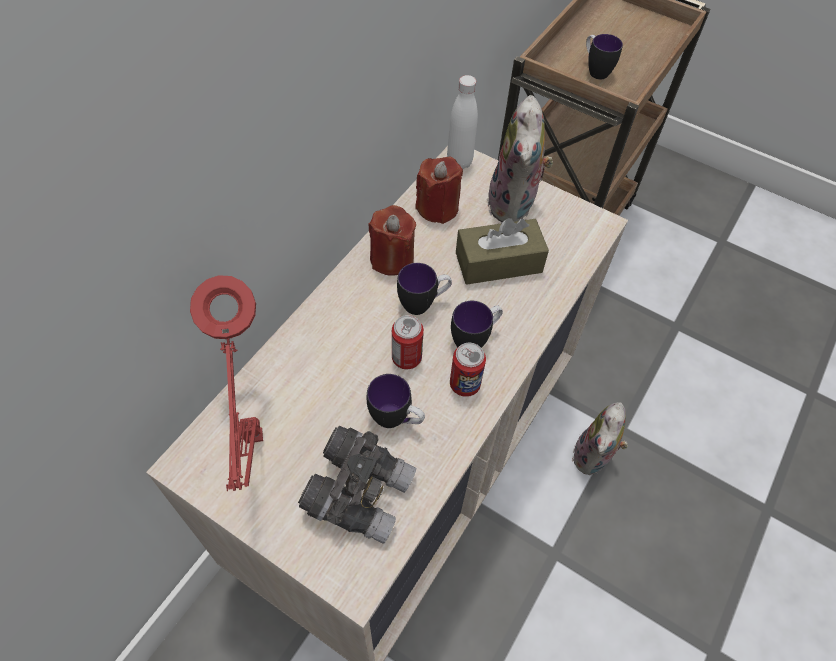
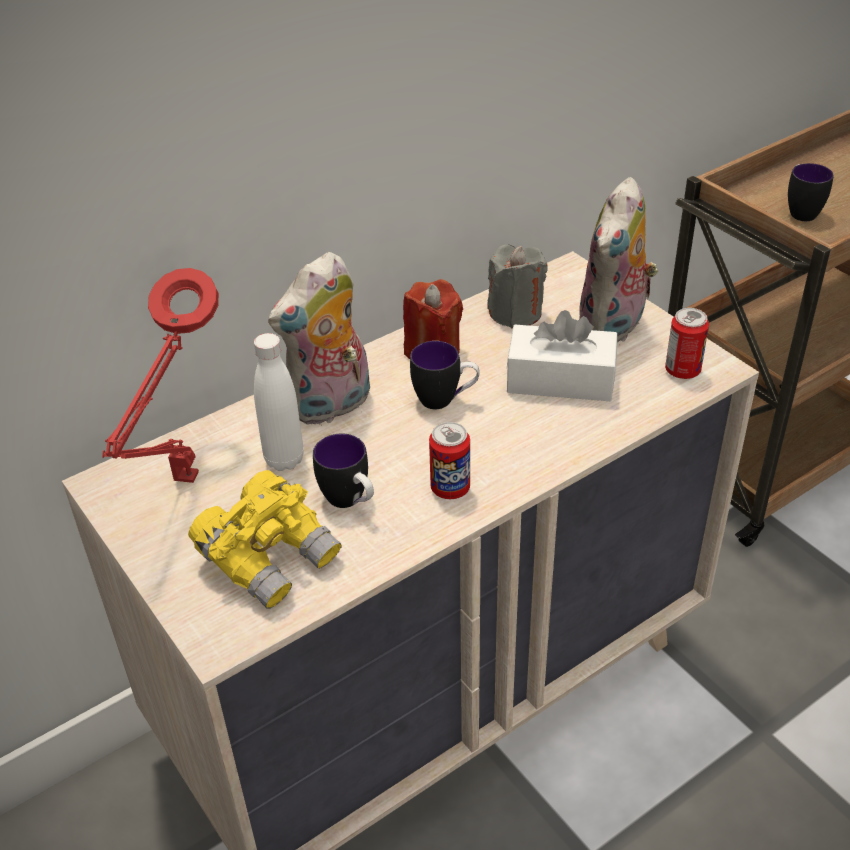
camera: 25 degrees right, 15 degrees down
grey binoculars [298,426,416,544] -> yellow binoculars [188,470,342,609]
can [392,315,424,369] -> can moved to [665,308,709,379]
red candle [415,157,463,224] -> grey candle [487,244,547,329]
white bottle [447,75,478,169] -> white bottle moved to [254,333,304,471]
mug [451,301,503,348] -> none
brown tissue box [456,218,549,285] -> white tissue box [506,310,617,401]
plush toy [572,402,628,475] -> plush toy moved to [268,252,370,426]

